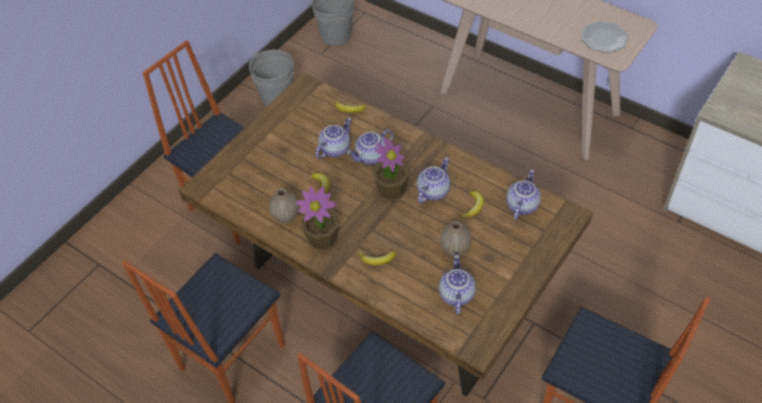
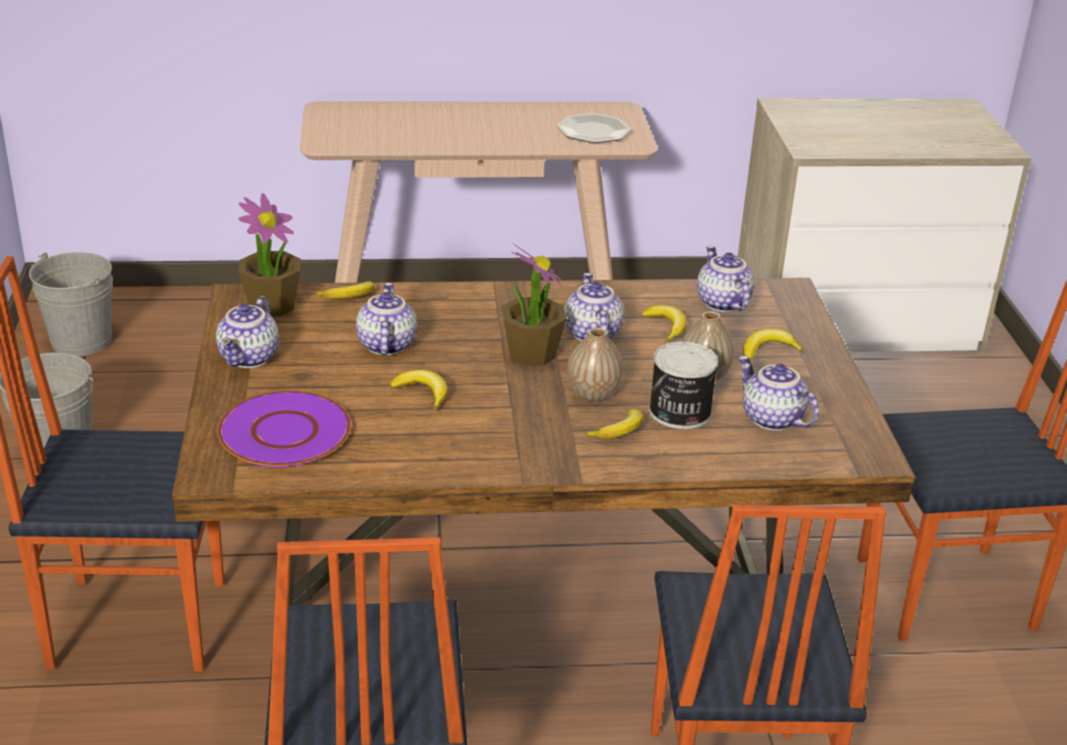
camera: 45 degrees left, 20 degrees down
vase [269,189,300,223] -> vase moved to [567,328,622,402]
potted plant [296,186,339,250] -> potted plant moved to [238,193,301,316]
teapot [347,129,393,165] -> teapot moved to [216,296,279,368]
none -> purple plate [217,391,351,467]
none -> can [649,342,718,429]
none -> banana [743,328,804,360]

